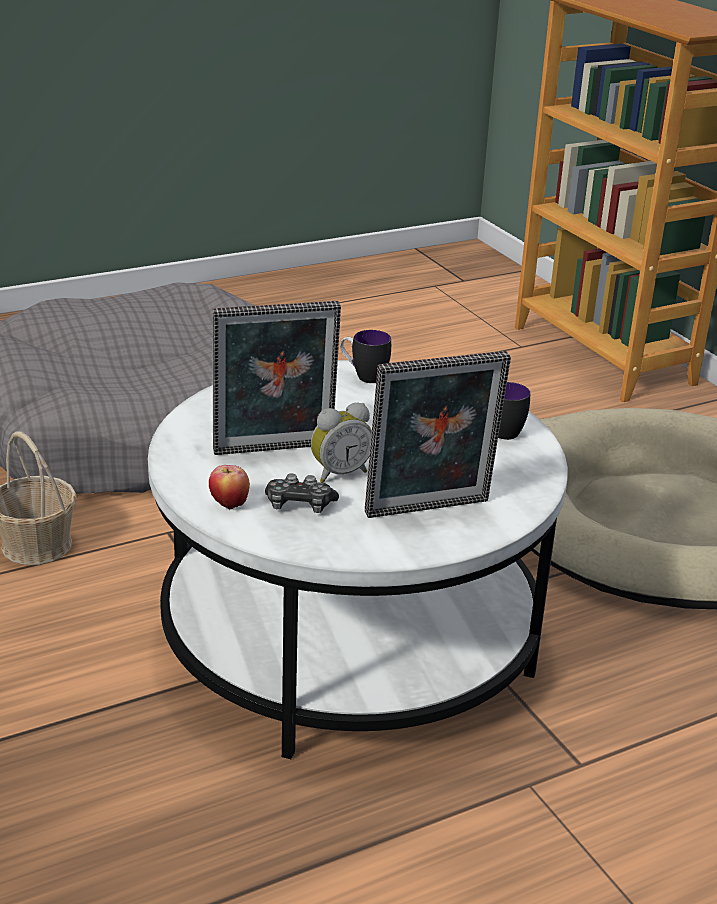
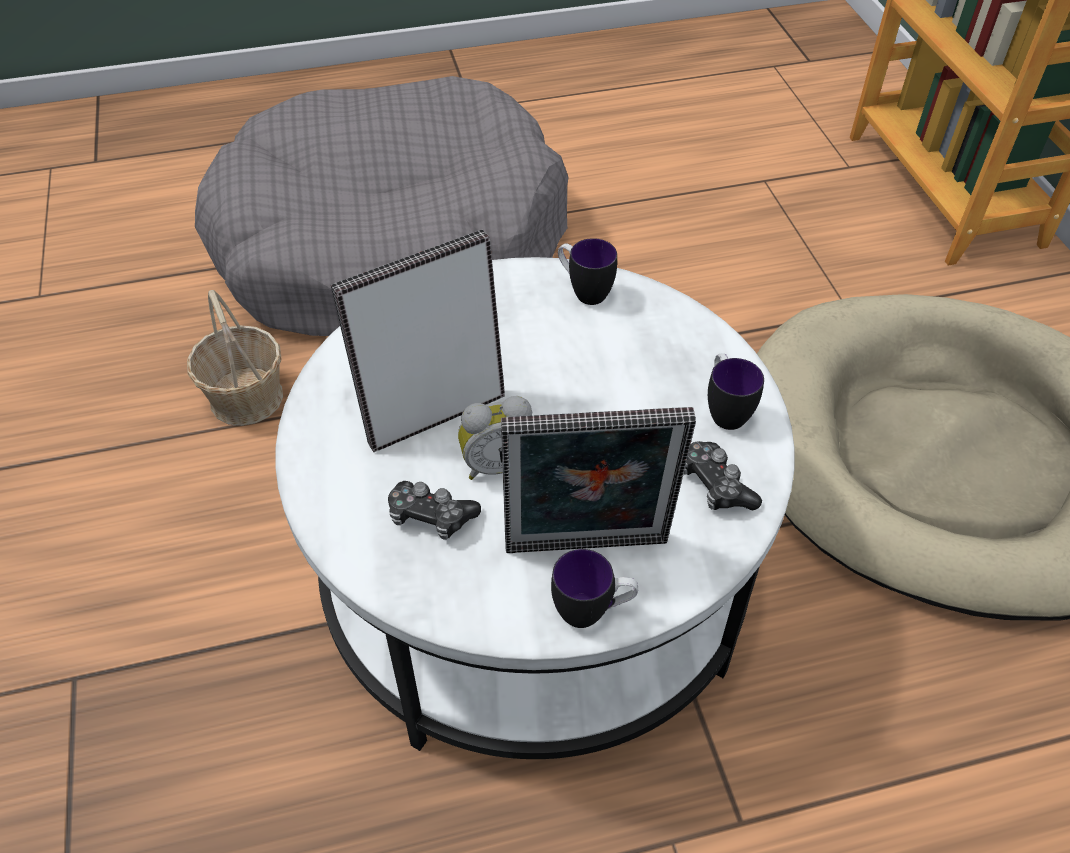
camera: 15 degrees right, 20 degrees up
apple [209,465,250,510] -> none
picture frame [212,301,341,455] -> picture frame turned 150 degrees clockwise [331,230,505,452]
none -> mug [551,549,638,628]
none -> game controller [684,441,762,510]

